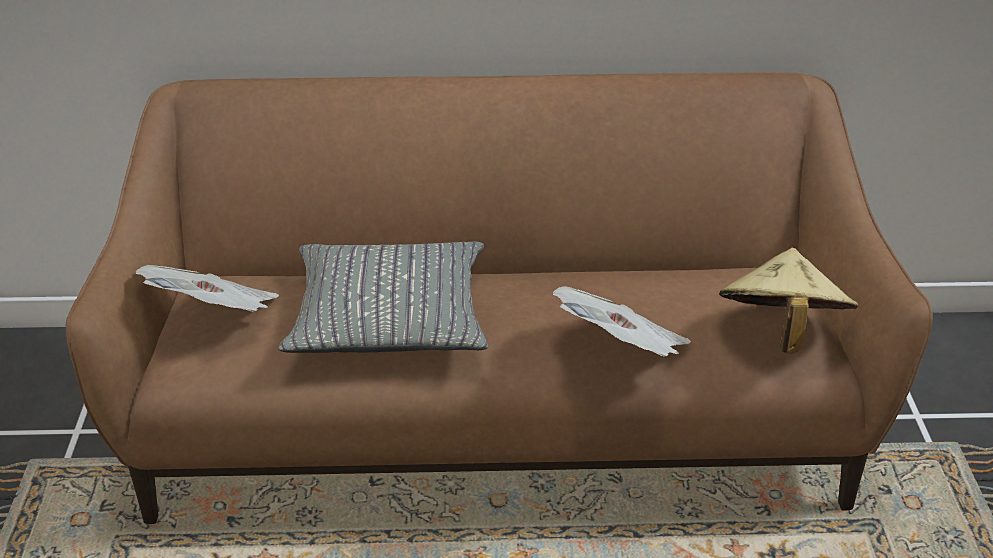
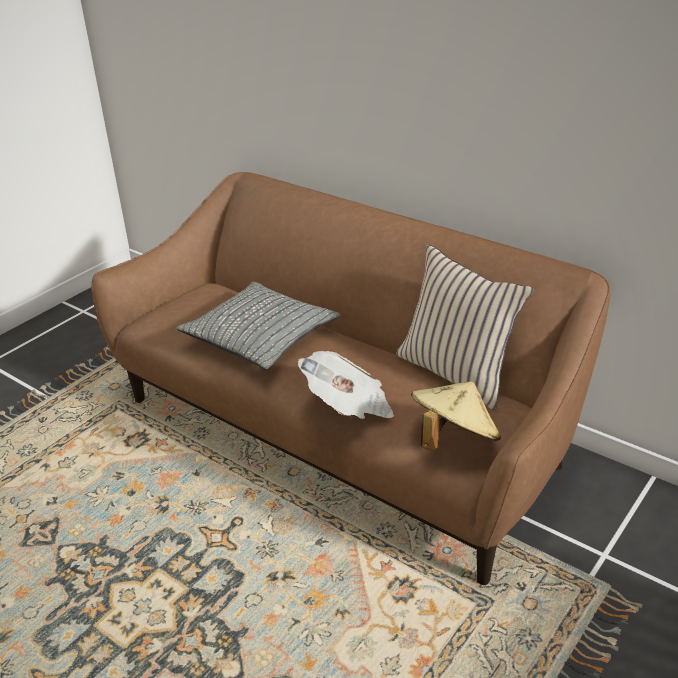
camera: 40 degrees right, 0 degrees up
newspaper [136,265,279,311] -> none
none -> beige pillow [396,245,534,411]

